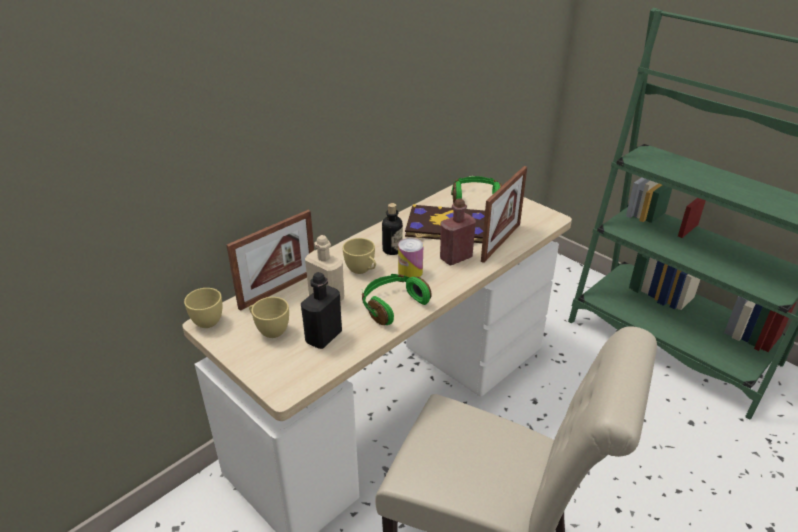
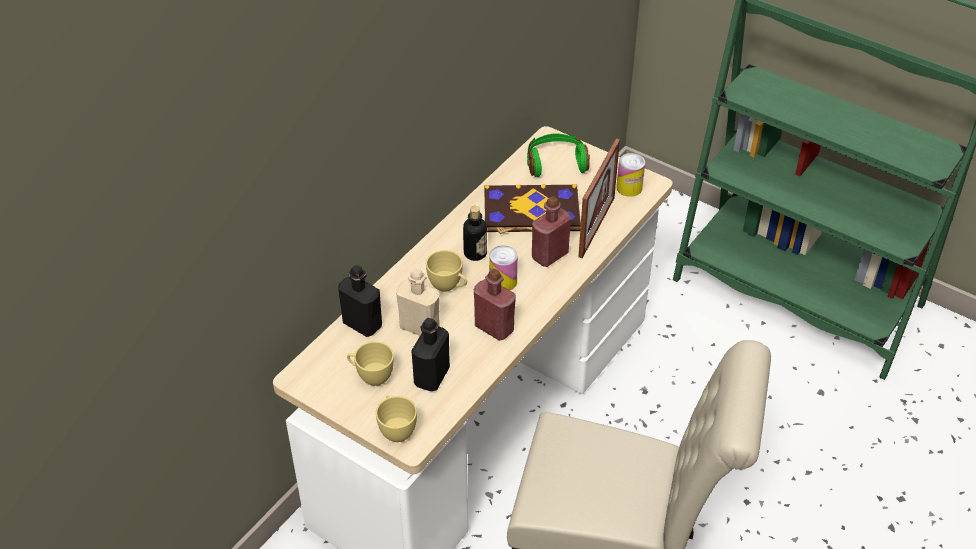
camera: 10 degrees left, 10 degrees up
yellow cup [184,288,222,328] -> yellow cup moved to [376,396,417,442]
picture frame [226,210,314,311] -> black bottle [338,265,382,337]
green headphones [362,274,432,325] -> red bottle [474,269,516,341]
none -> can [616,153,645,197]

